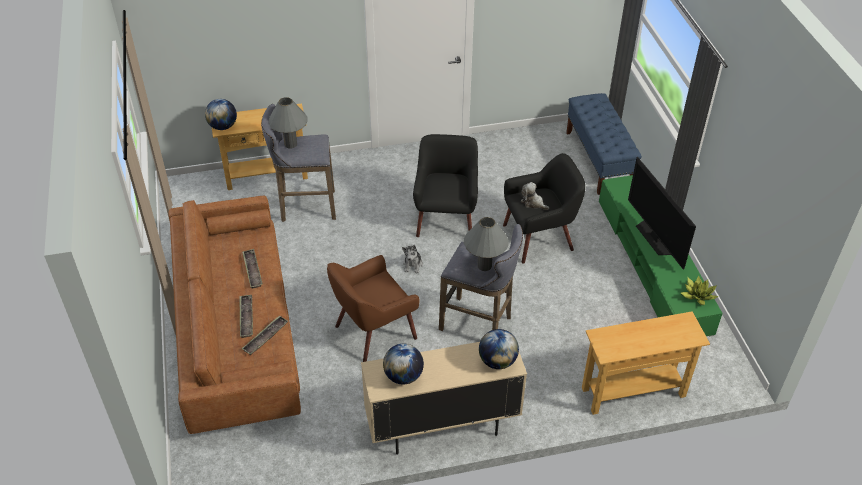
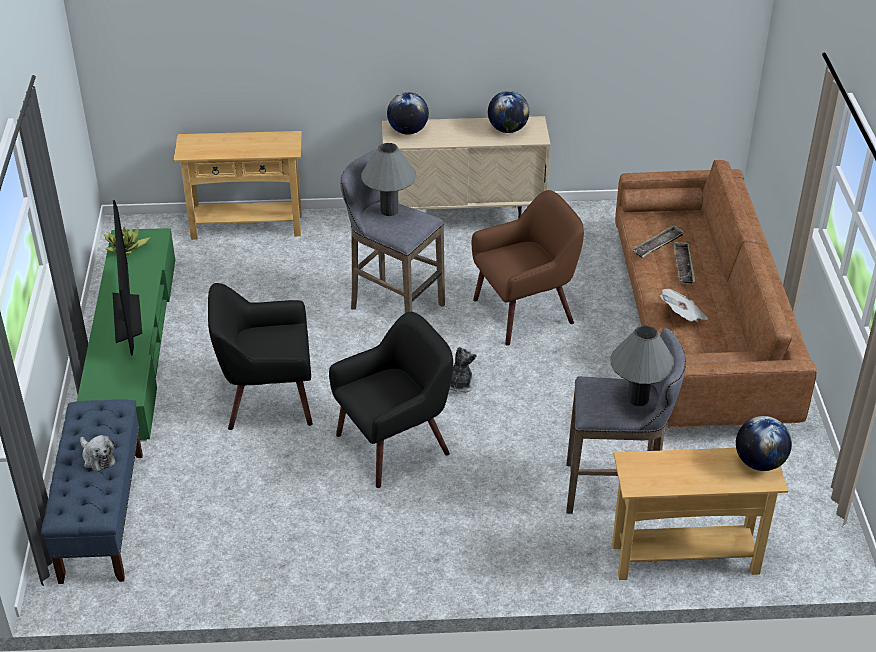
camera: 170 degrees left, 5 degrees down
tray [242,249,263,289] -> newspaper [660,289,708,322]
black armchair [413,134,478,237] -> black armchair turned 135 degrees counterclockwise [329,312,453,488]
plush toy [521,182,549,210] -> plush toy moved to [80,435,116,471]

